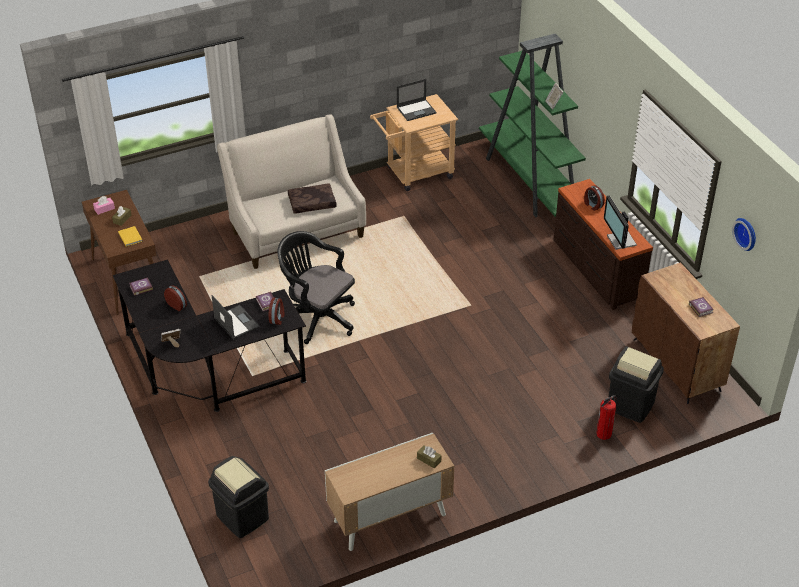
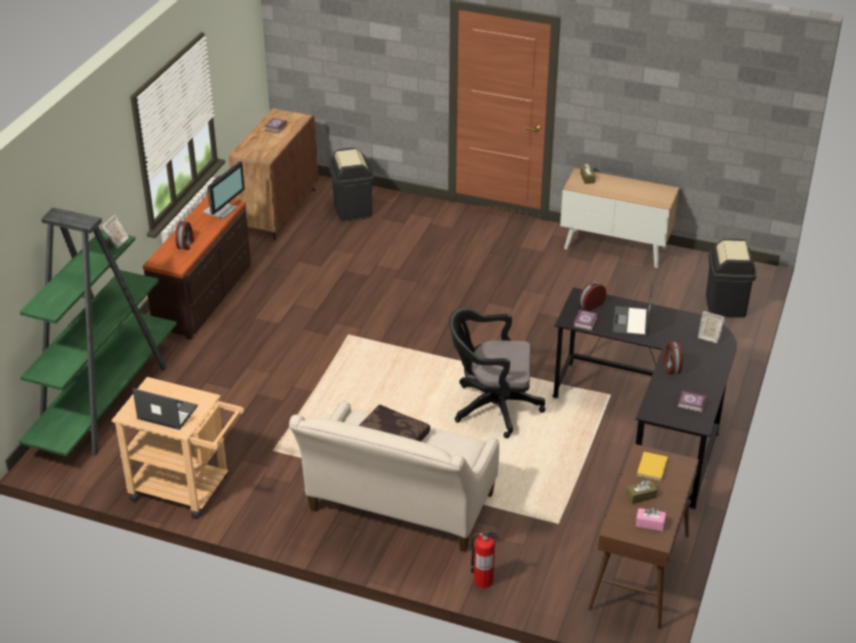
camera: 135 degrees left, 5 degrees down
black office chair [277,231,355,344] -> black office chair turned 105 degrees clockwise [449,307,545,438]
fire extinguisher [596,395,617,440] -> fire extinguisher moved to [470,531,499,588]
wall clock [732,218,756,251] -> none

